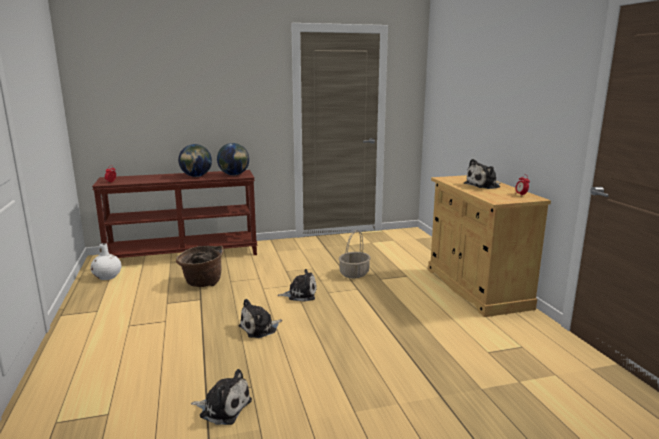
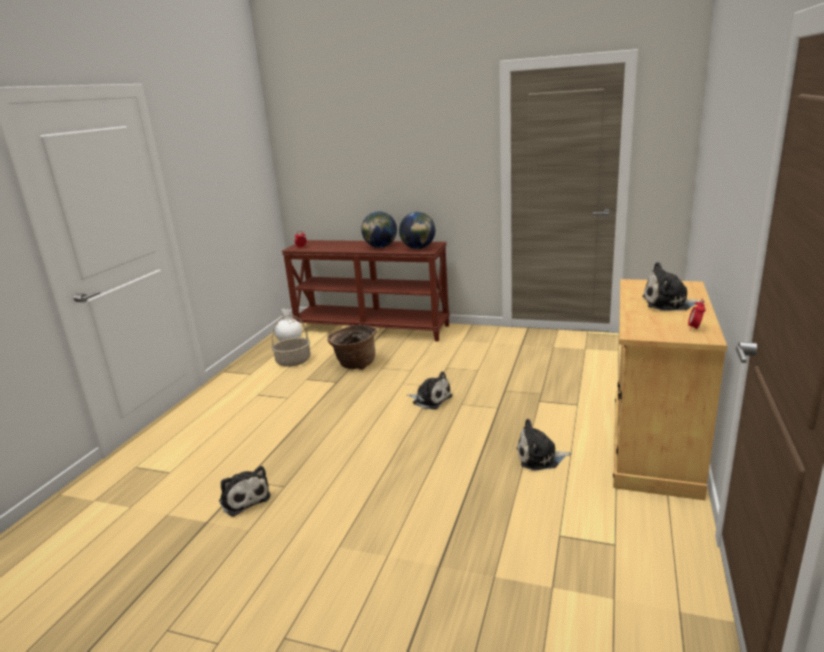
camera: 35 degrees right, 5 degrees up
plush toy [239,299,282,338] -> plush toy moved to [517,419,572,470]
basket [339,230,371,278] -> basket moved to [272,315,311,367]

